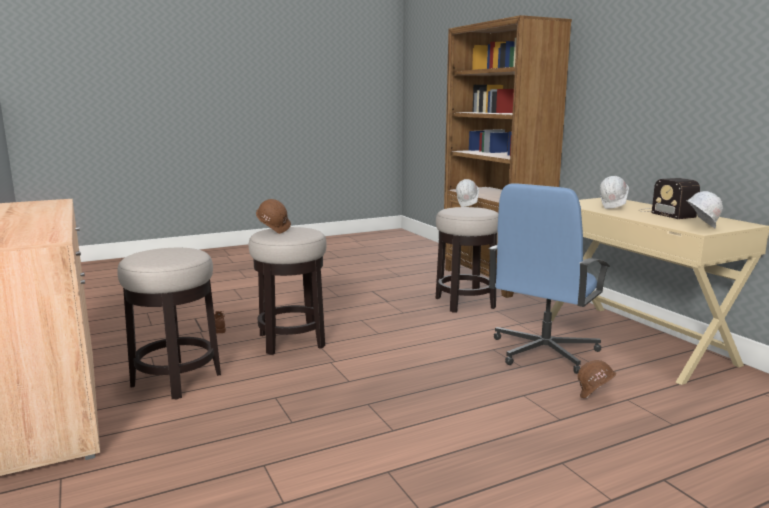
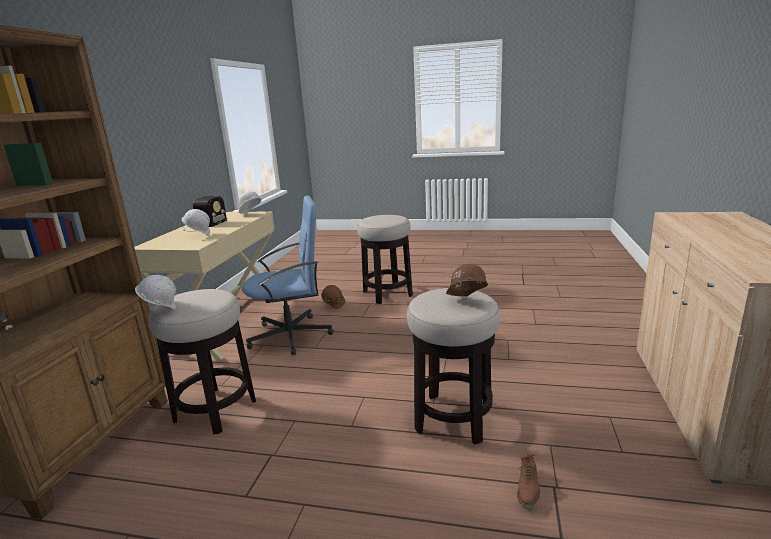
camera: 140 degrees left, 5 degrees up
stool [118,248,221,399] -> stool moved to [357,215,413,304]

